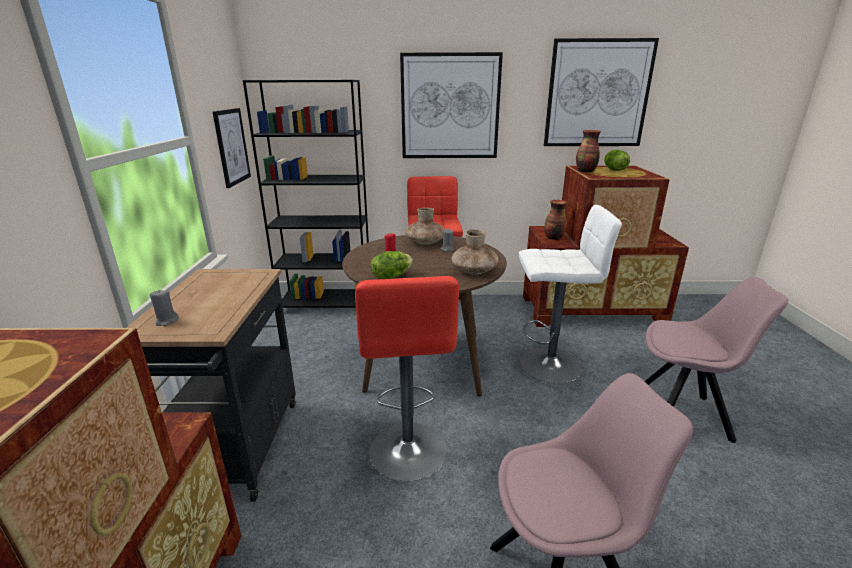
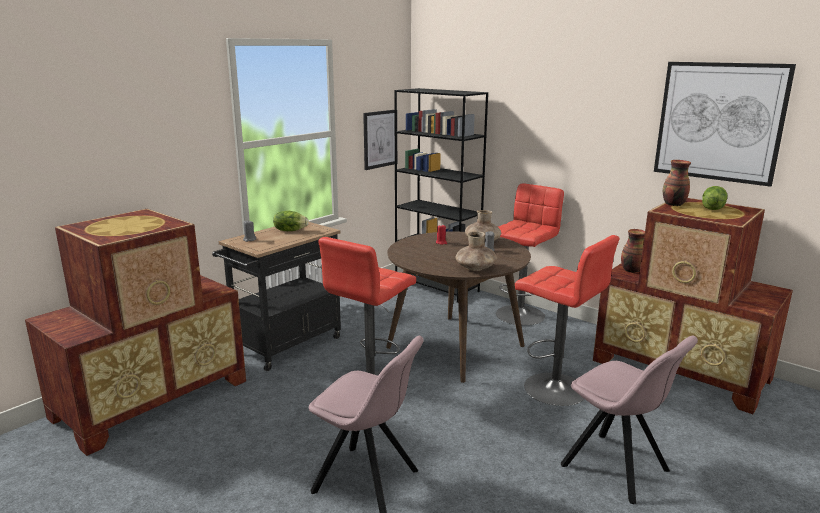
camera: 40 degrees right, 5 degrees down
lettuce [370,251,413,279] -> lettuce moved to [273,211,309,231]
picture [400,52,503,158] -> none
white stool [519,205,622,383] -> red stool [515,235,619,406]

